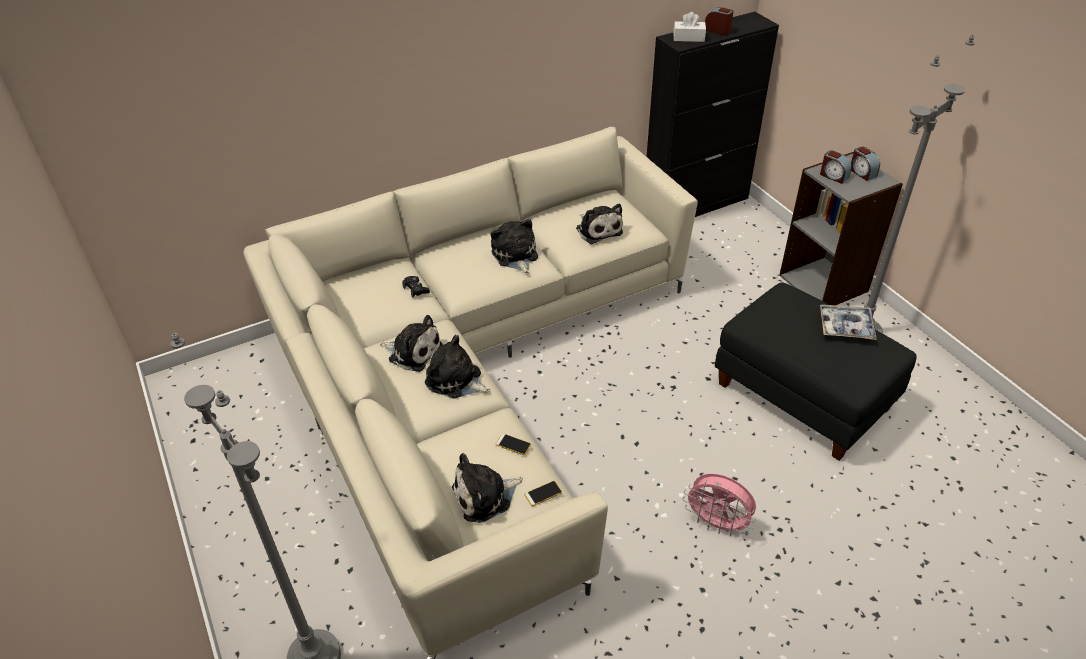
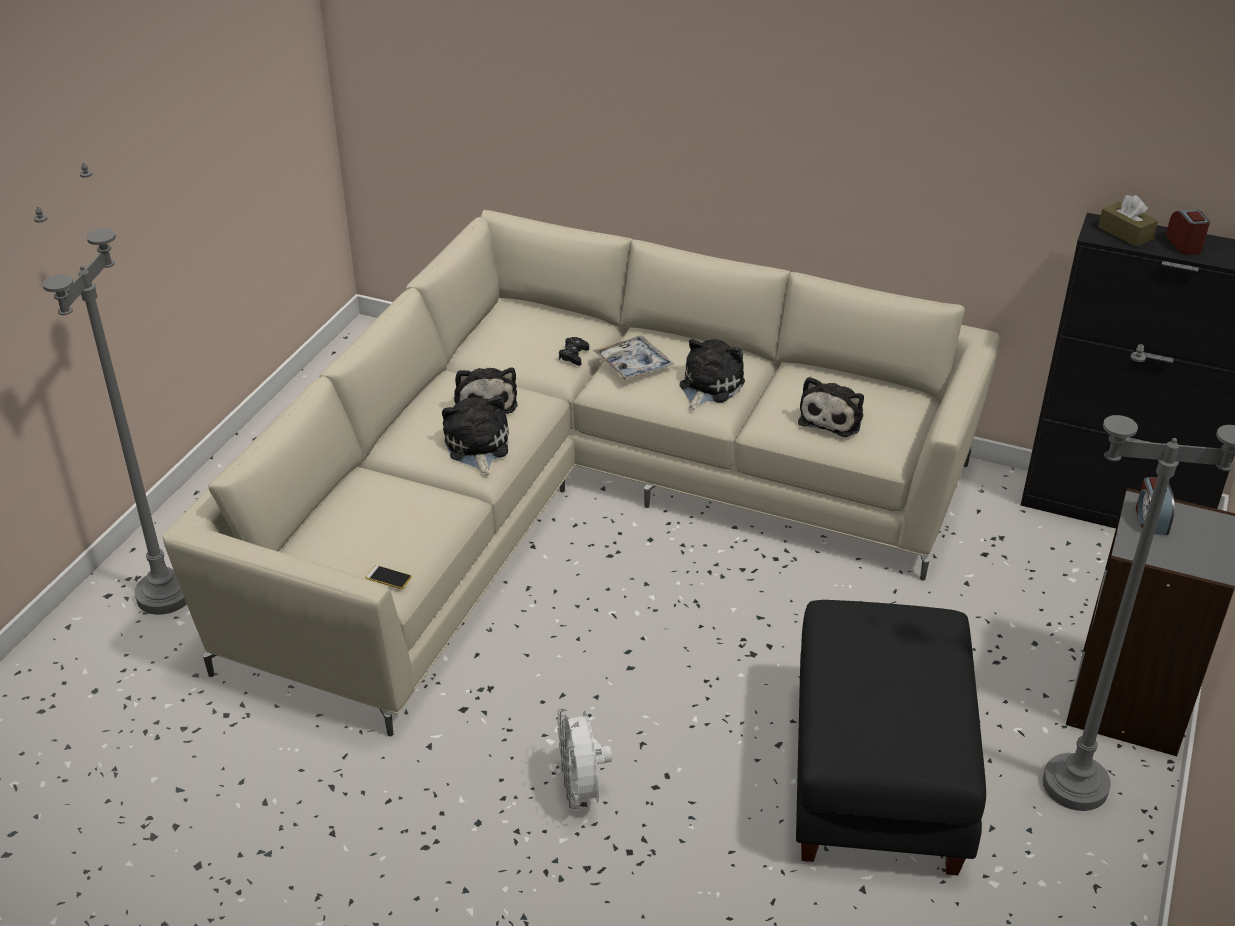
camera: 50 degrees right, 5 degrees down
plush toy [452,453,523,523] -> none
phone [496,434,531,455] -> none
white tissue box [673,12,706,42] -> brown tissue box [1098,195,1158,247]
pink fan [683,474,756,536] -> white fan [557,708,612,812]
tray [820,304,877,340] -> tray moved to [593,336,674,381]
alarm clock [851,147,880,181] -> none

